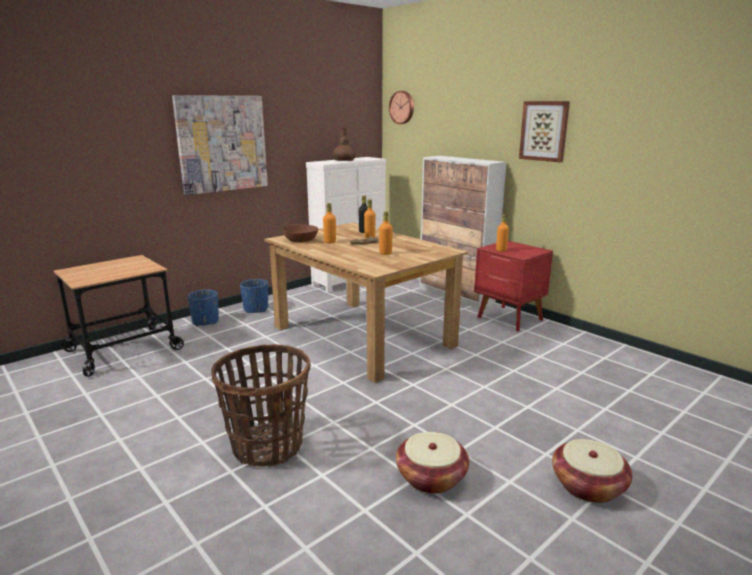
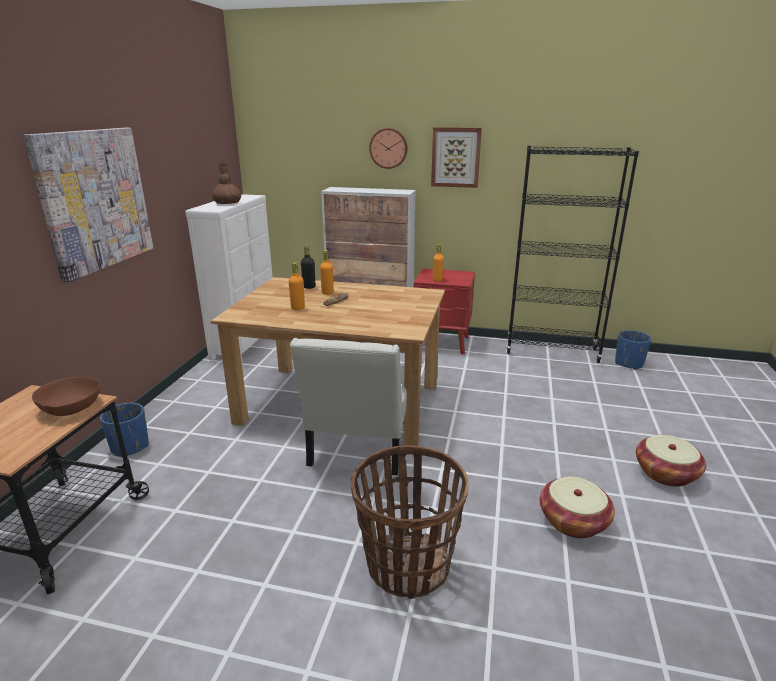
camera: 35 degrees left, 5 degrees up
blue planter [240,279,268,313] -> blue planter moved to [615,330,651,370]
brown bowl [282,224,318,242] -> brown bowl moved to [32,377,100,416]
orange bottle [379,211,393,255] -> none
wall clock [389,91,414,124] -> wall clock moved to [369,128,408,169]
none -> white chair [290,338,407,475]
none -> black bookcase [506,146,639,363]

